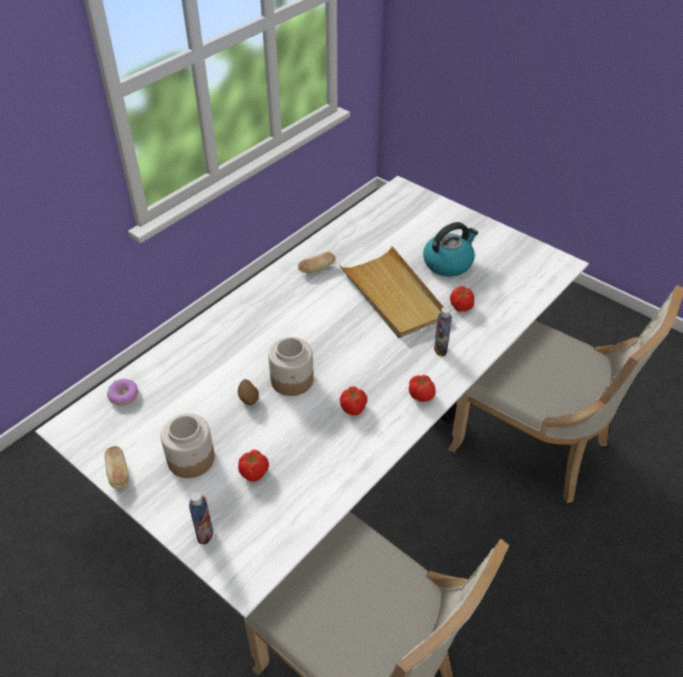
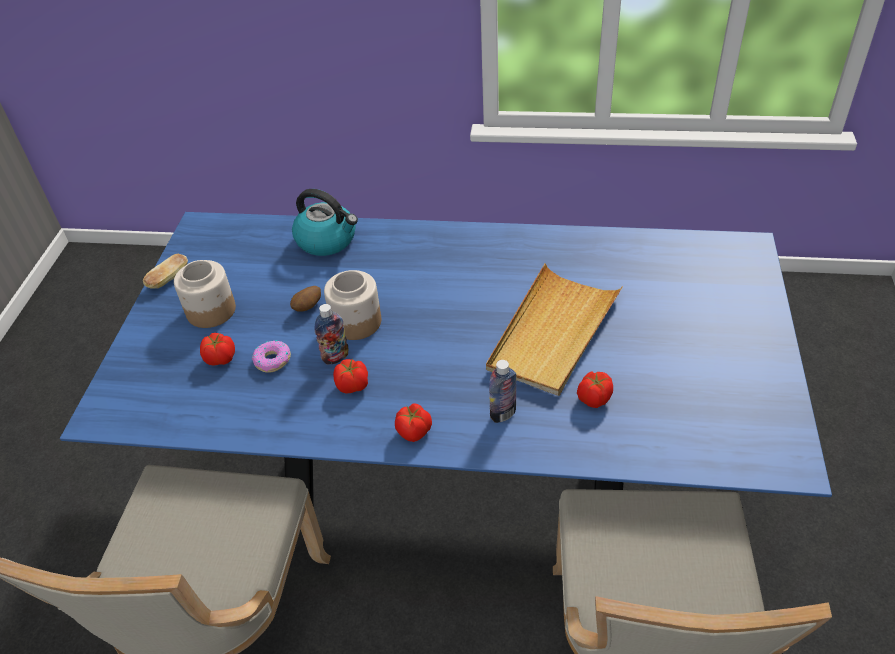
camera: 60 degrees right, 0 degrees up
white dining table [35,176,589,618] -> blue dining table [60,212,832,507]
donut [107,379,138,406] -> donut moved to [252,340,291,373]
bottle [189,492,213,544] -> bottle moved to [315,304,348,365]
bread [298,252,336,273] -> none
kettle [423,222,478,277] -> kettle moved to [292,189,358,256]

